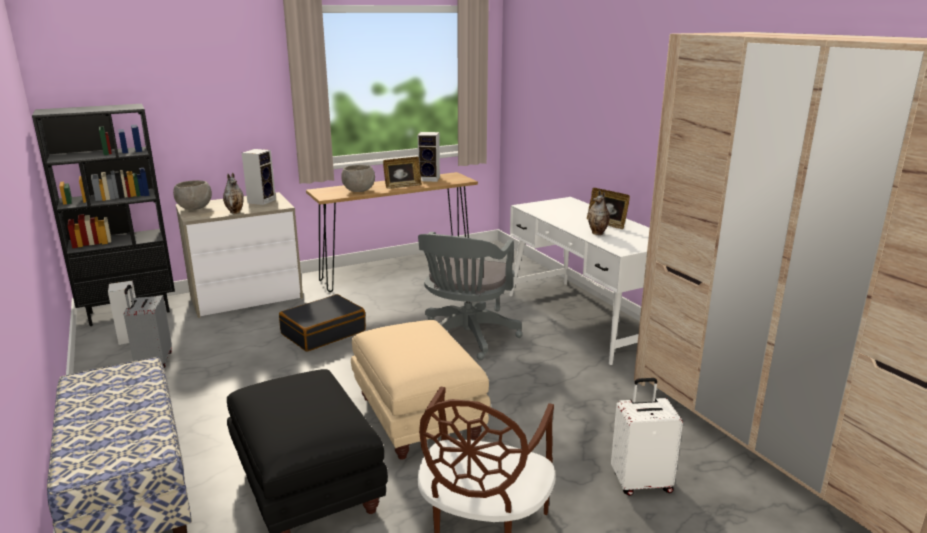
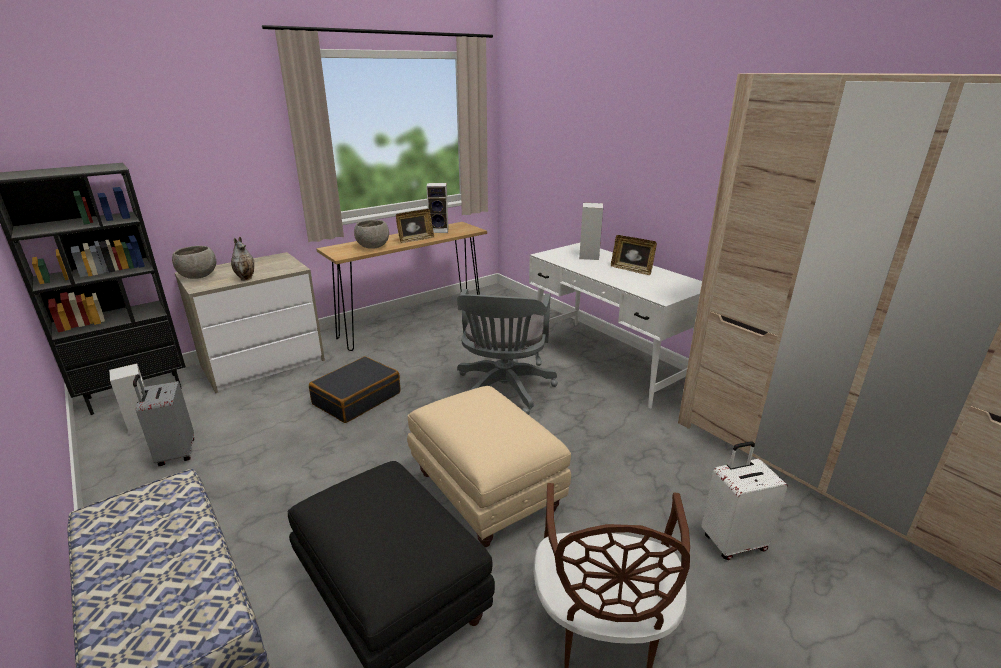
camera: 10 degrees left, 5 degrees up
speaker [242,149,276,205] -> speaker moved to [579,203,603,260]
vase [588,190,610,235] -> none

